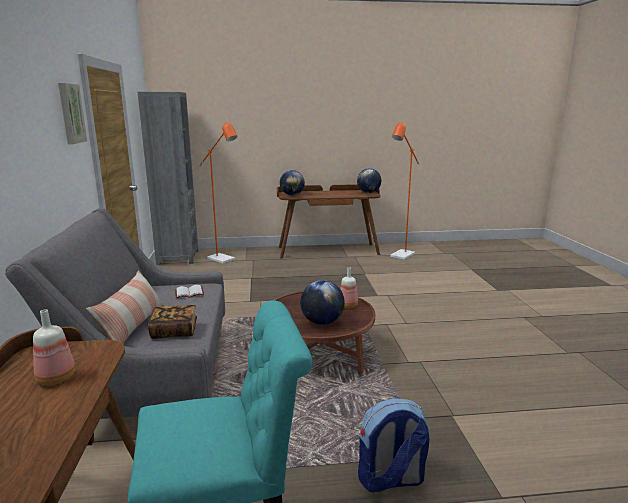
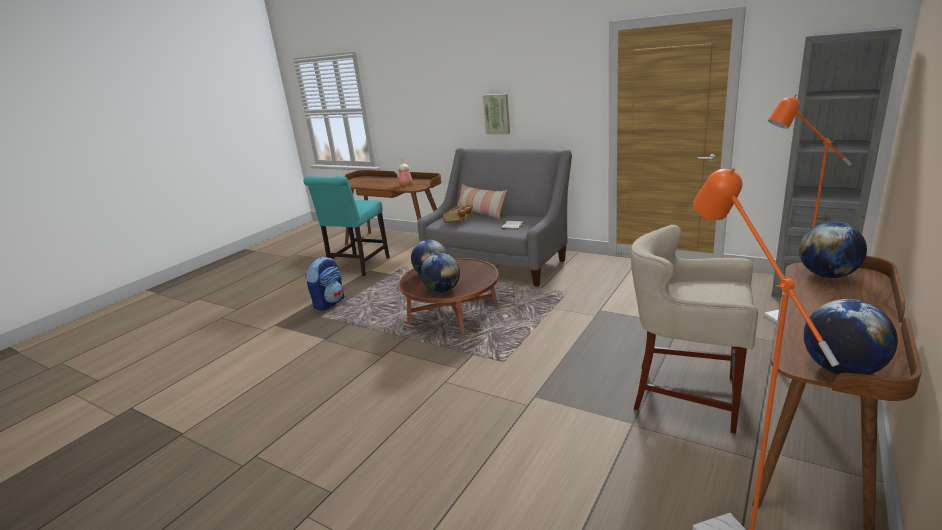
camera: 130 degrees right, 5 degrees up
picture [58,83,87,144] -> picture moved to [483,94,510,134]
bottle [340,267,358,308] -> globe [421,253,460,293]
none -> beige stool [631,225,758,434]

